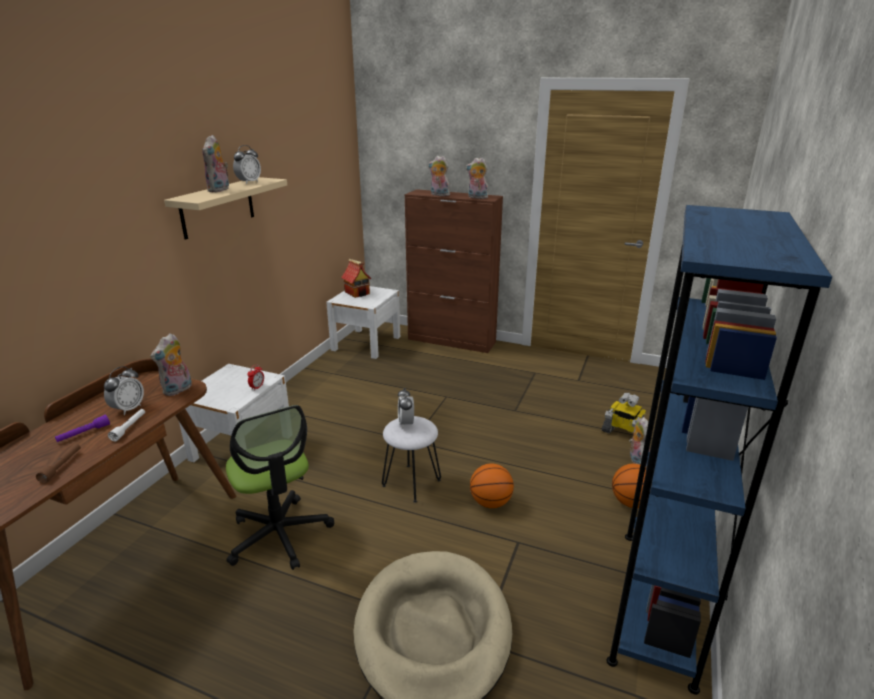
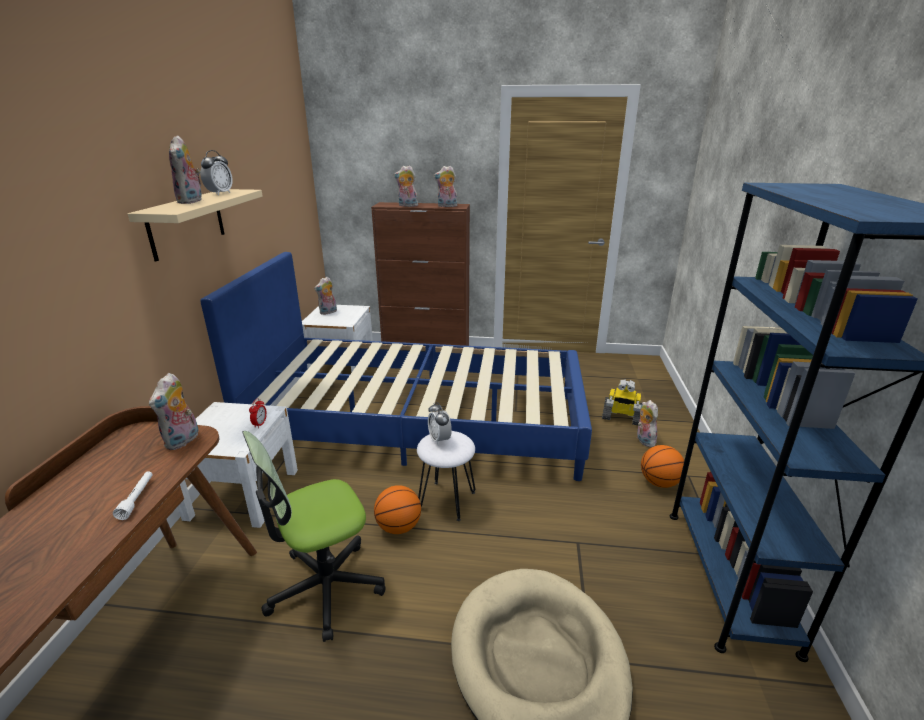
camera: 15 degrees left, 0 degrees up
brown flashlight [36,444,81,483] -> none
purple flashlight [55,415,110,442] -> none
alarm clock [104,366,144,415] -> none
office chair [226,405,334,570] -> office chair turned 105 degrees clockwise [242,431,386,642]
toy house [341,259,371,298] -> plush toy [314,277,337,315]
basketball [470,463,514,508] -> basketball moved to [374,485,421,534]
none -> blue bed [201,252,592,481]

